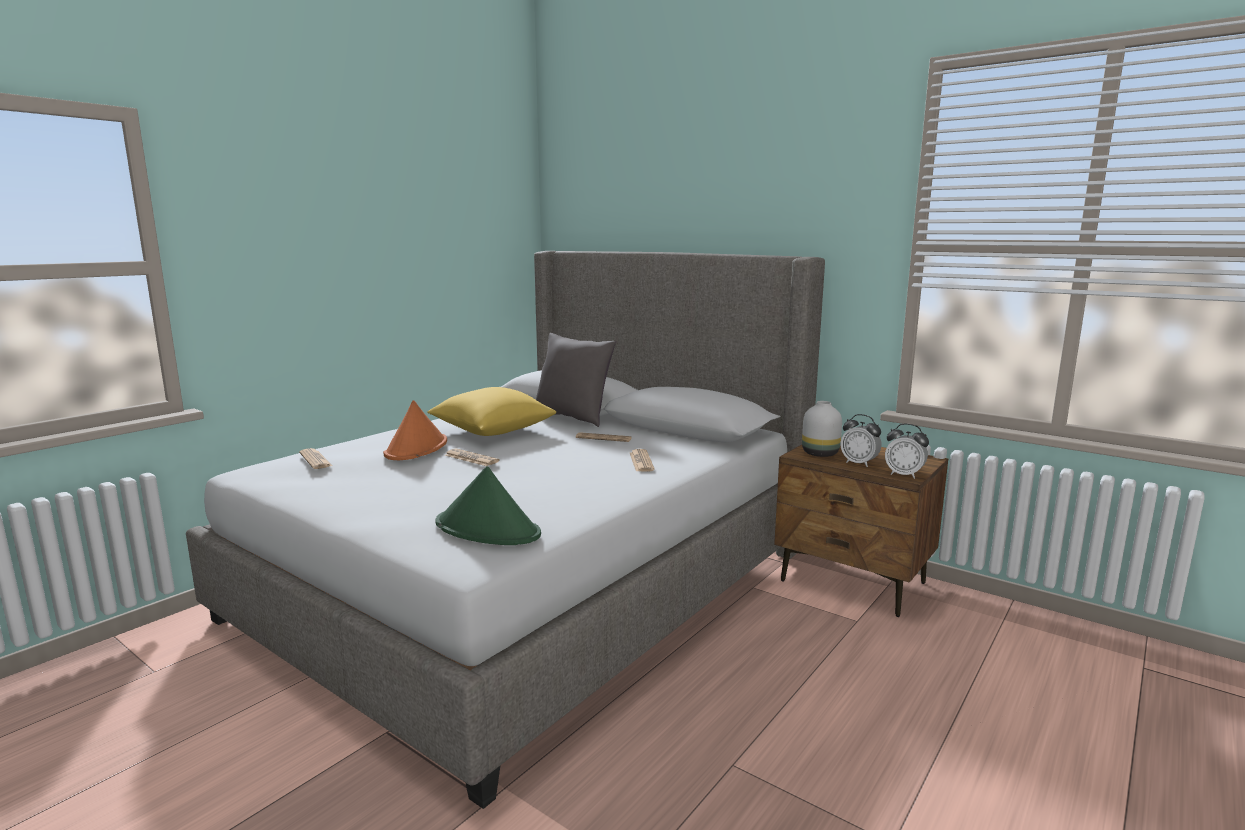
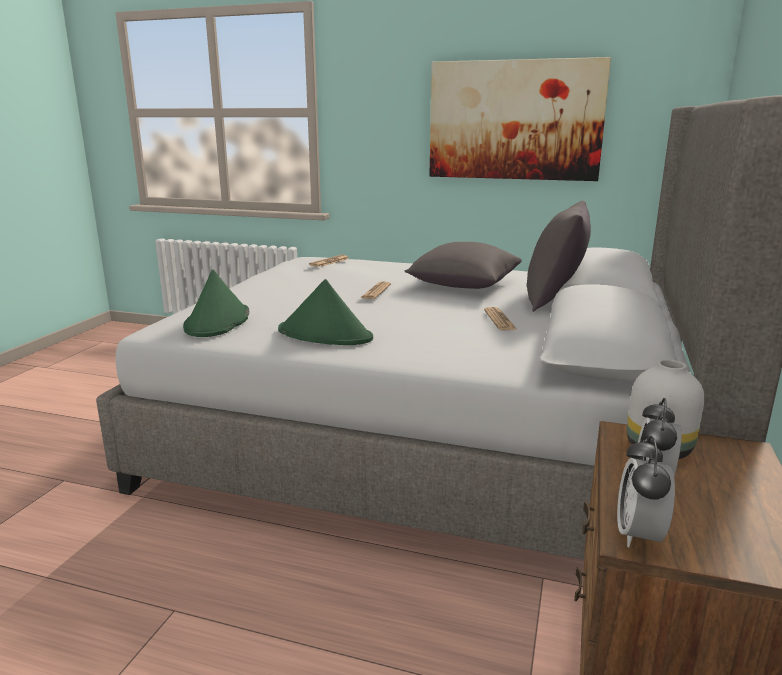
camera: 70 degrees right, 5 degrees up
orange hat [383,400,447,460] -> none
yellow pillow [427,387,556,436] -> grey pillow [404,242,522,289]
newspaper [630,449,655,472] -> none
none -> green hat [278,279,373,345]
none -> picture [429,57,611,181]

